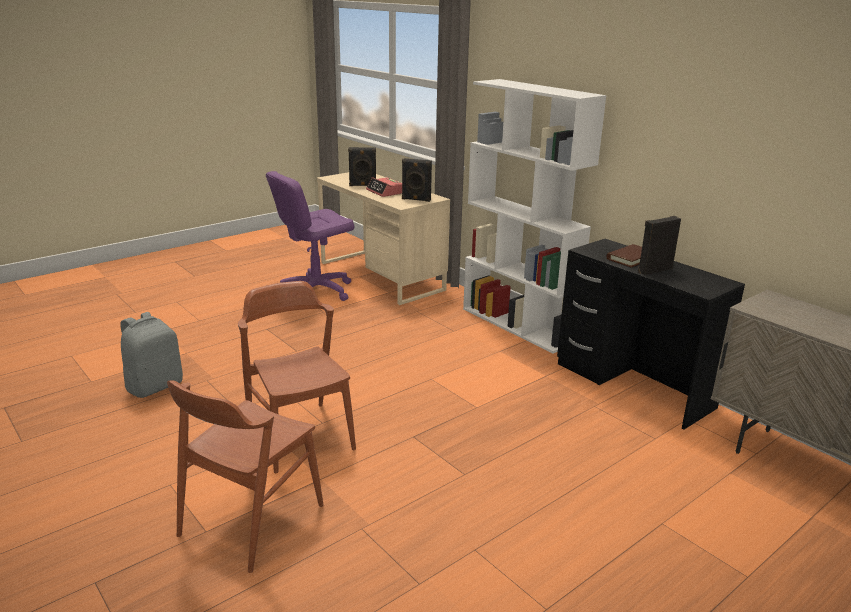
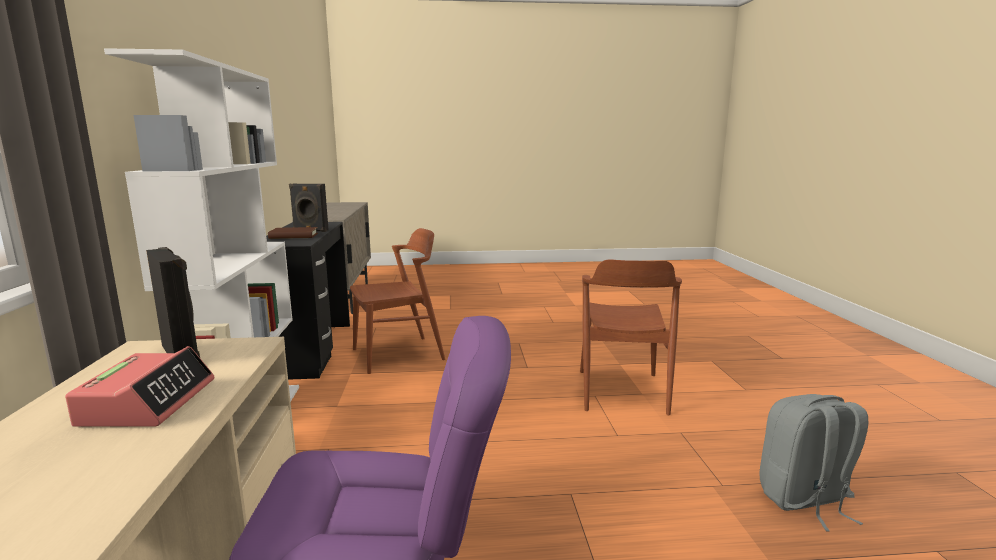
camera: 145 degrees left, 10 degrees down
brown chair [167,380,323,573] -> brown chair moved to [350,228,445,374]
black speaker [348,147,376,186] -> none

